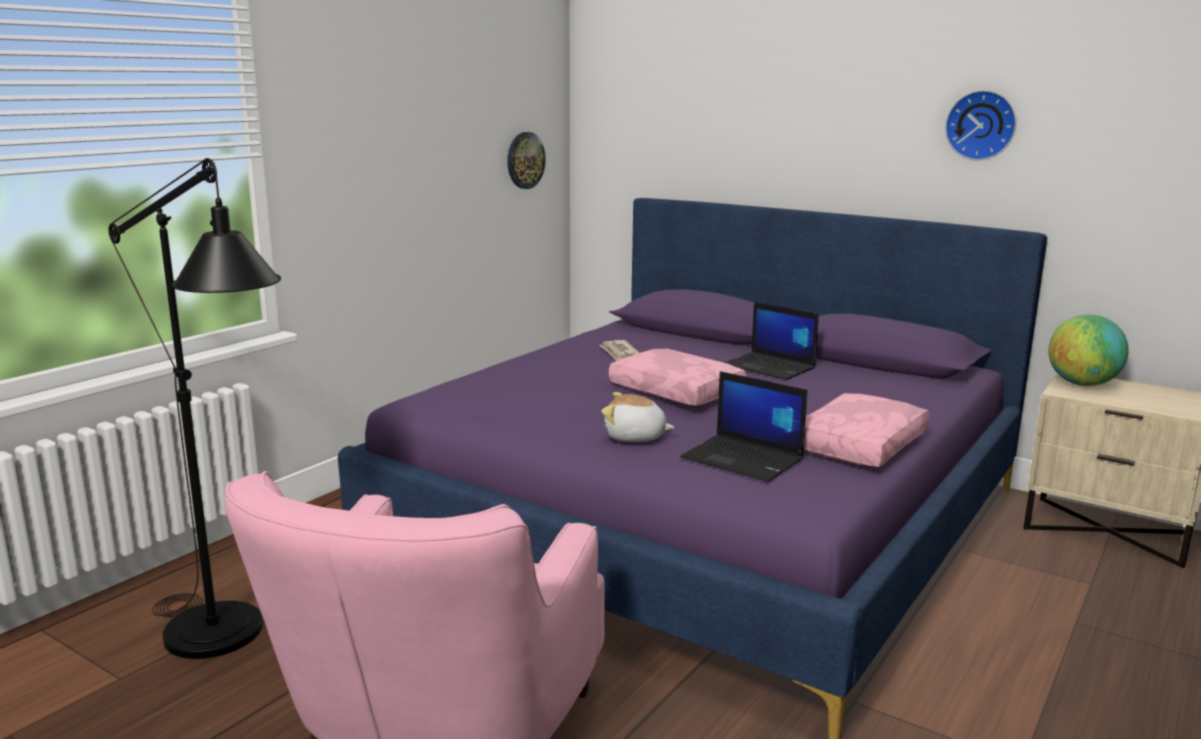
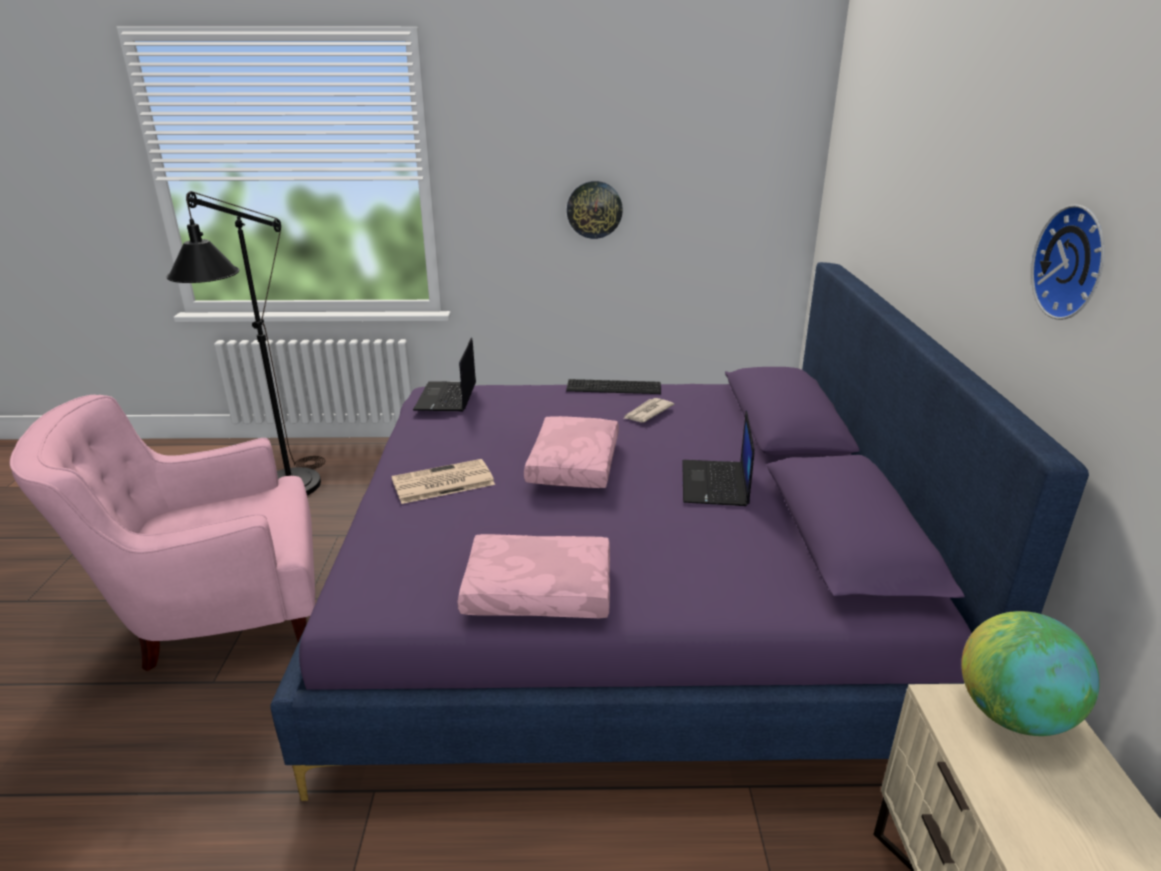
camera: 55 degrees right, 10 degrees up
wall clock [507,132,546,189] -> wall clock moved to [567,181,623,239]
plush toy [601,392,674,442] -> newspaper [392,459,495,504]
laptop [680,371,807,482] -> laptop moved to [413,338,476,411]
none -> keyboard [566,379,661,394]

